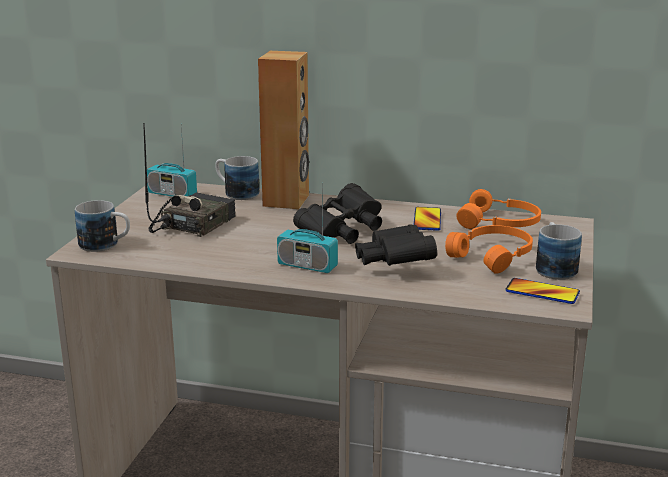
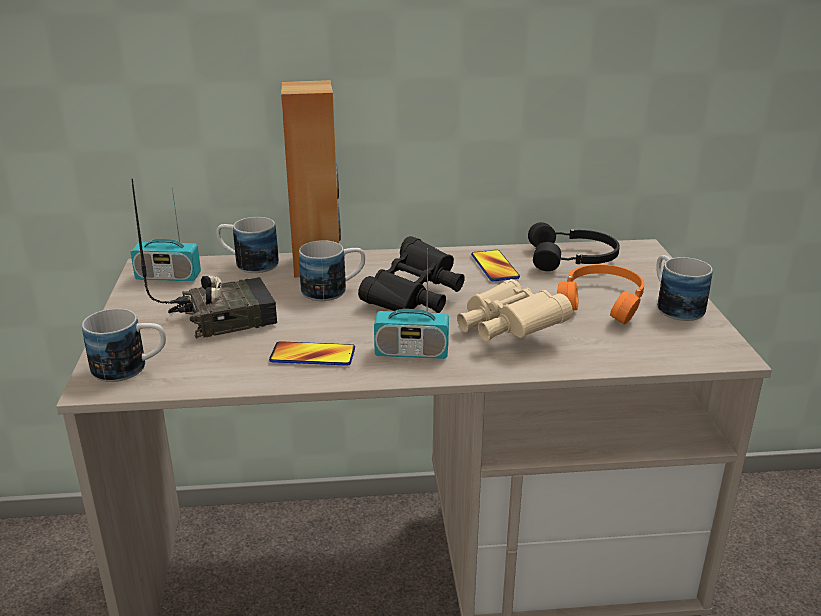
camera: 20 degrees left, 5 degrees up
radio [143,123,236,237] -> radio turned 60 degrees clockwise [132,179,277,339]
black binoculars [355,225,437,266] -> beige binoculars [457,279,573,342]
orange headphones [456,189,541,229] -> black headphones [528,222,620,271]
phone [505,278,580,304] -> phone moved to [269,341,355,366]
none -> mug [299,240,365,301]

